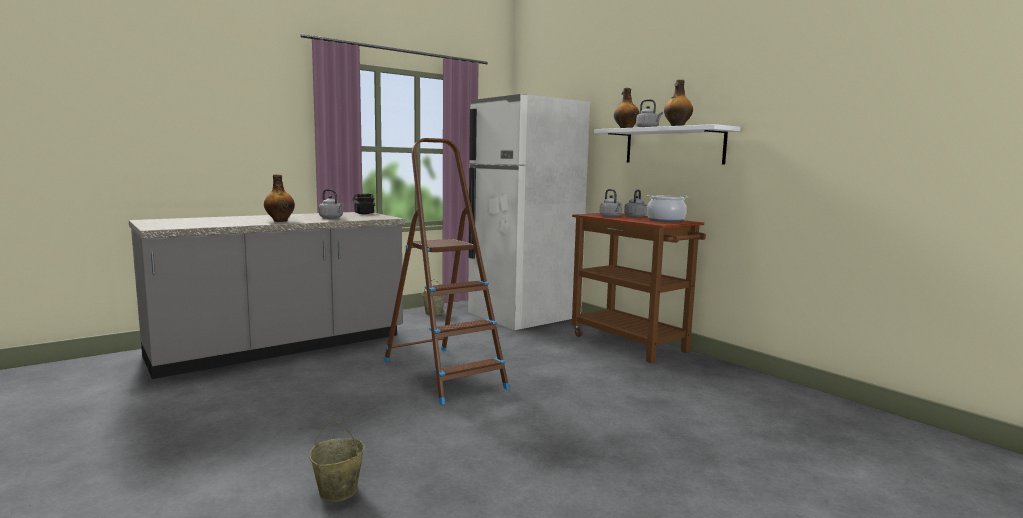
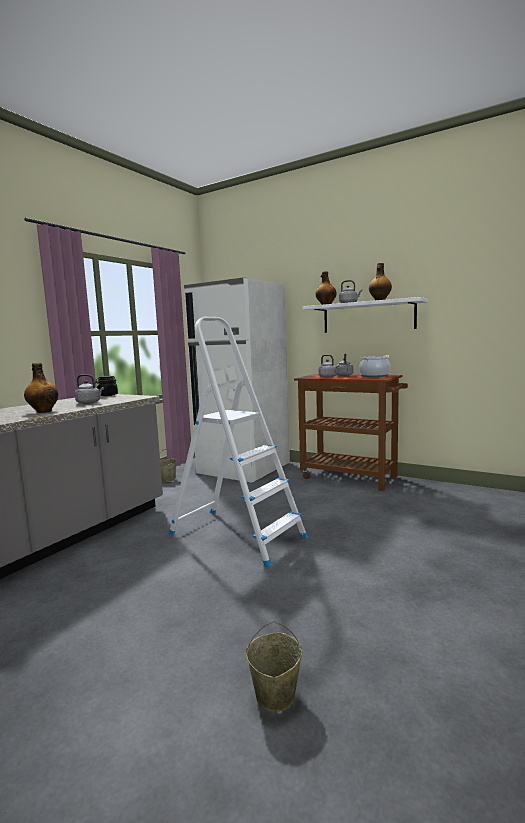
camera: 20 degrees left, 0 degrees up
brown step ladder [384,138,510,405] -> white step ladder [169,317,308,567]

